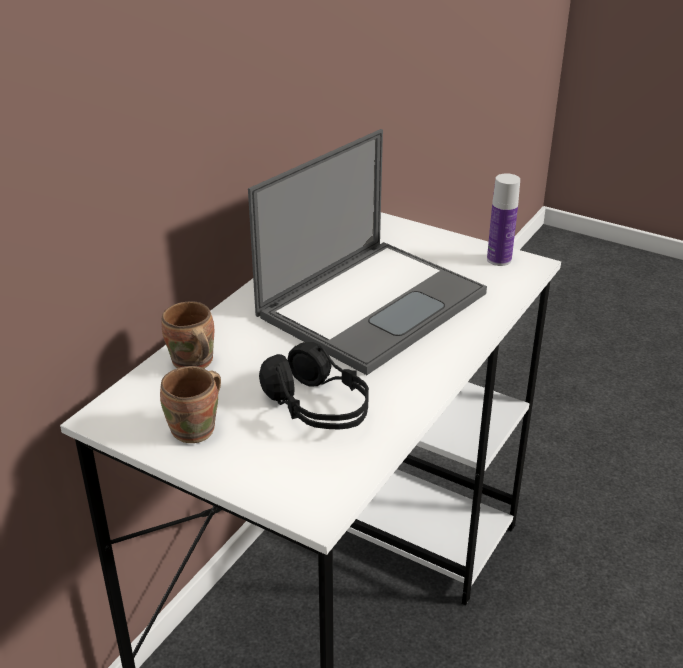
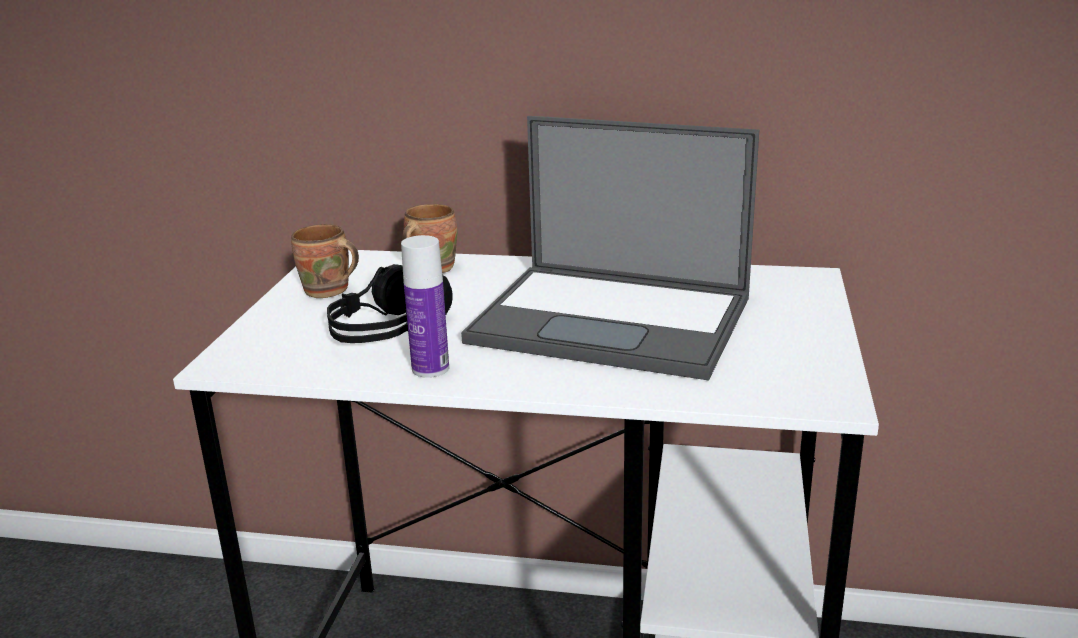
camera: 70 degrees right, 10 degrees down
bottle [487,173,520,266] -> bottle moved to [401,235,449,378]

